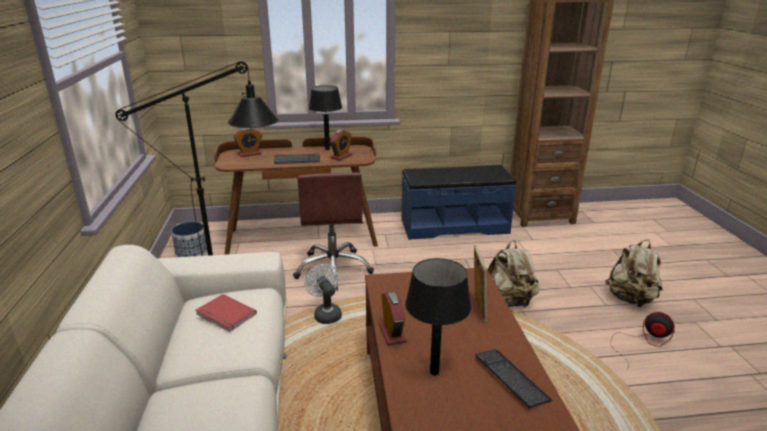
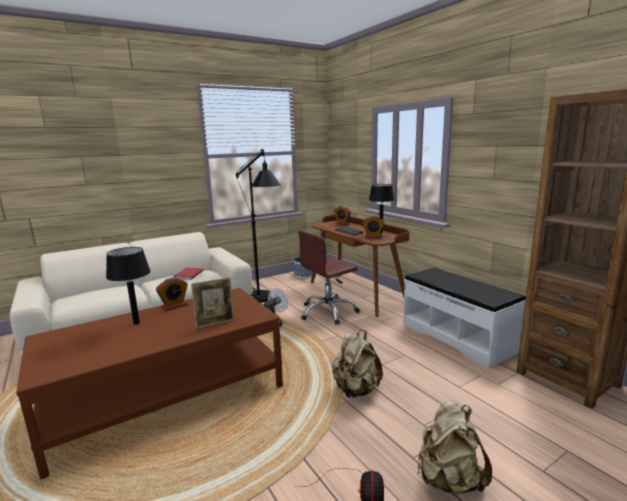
camera: 65 degrees right, 10 degrees down
blue bench [402,165,516,240] -> white bench [403,267,526,368]
keyboard [475,349,553,409] -> none

